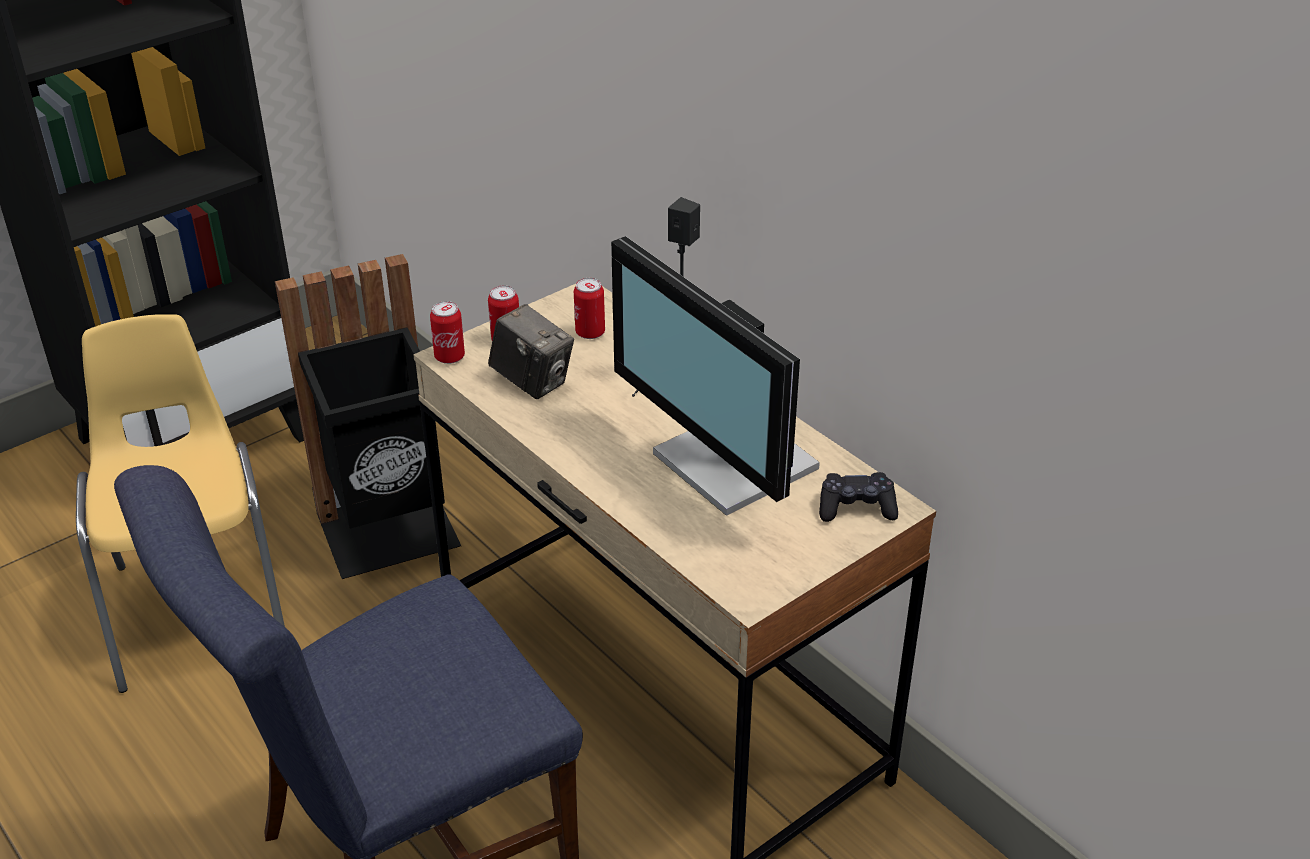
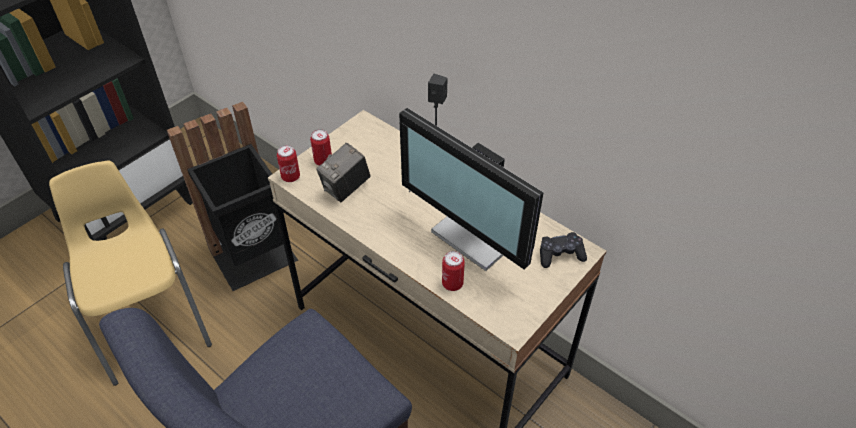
camera: 10 degrees left, 10 degrees up
camera [488,304,574,399] -> camera turned 105 degrees clockwise [316,143,370,202]
can [574,278,605,339] -> can moved to [442,251,465,291]

